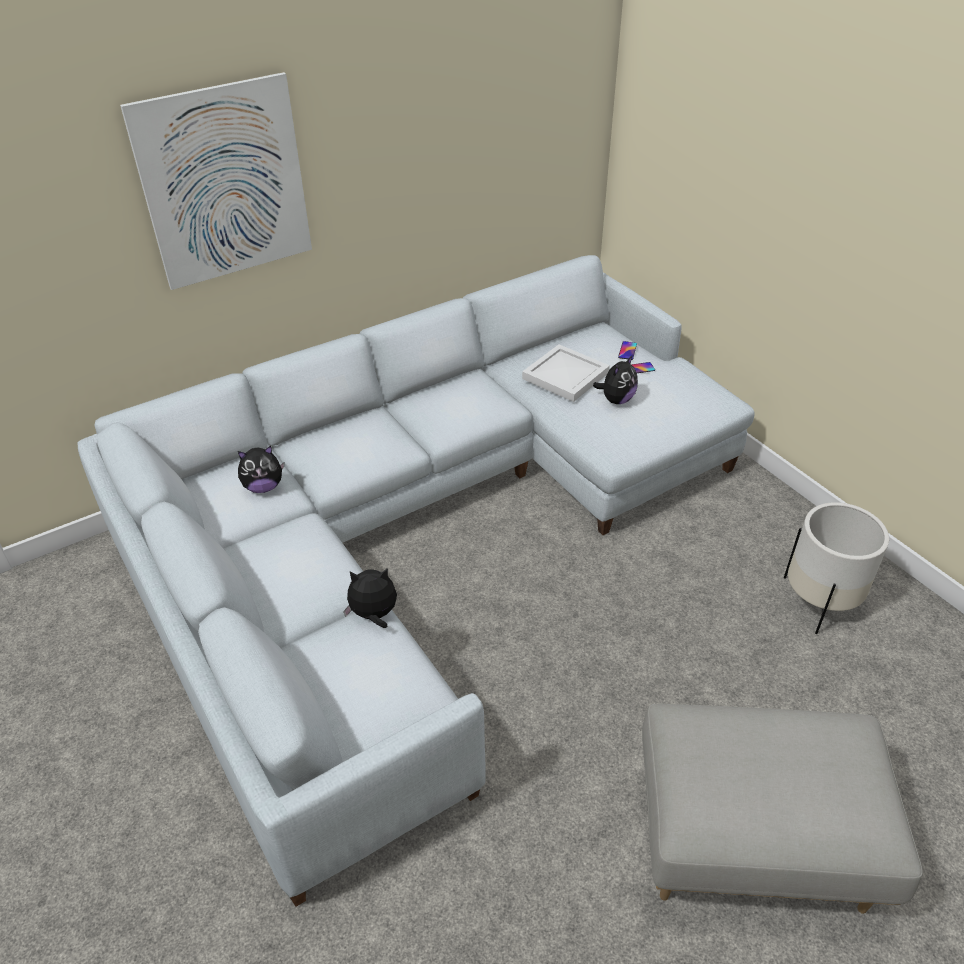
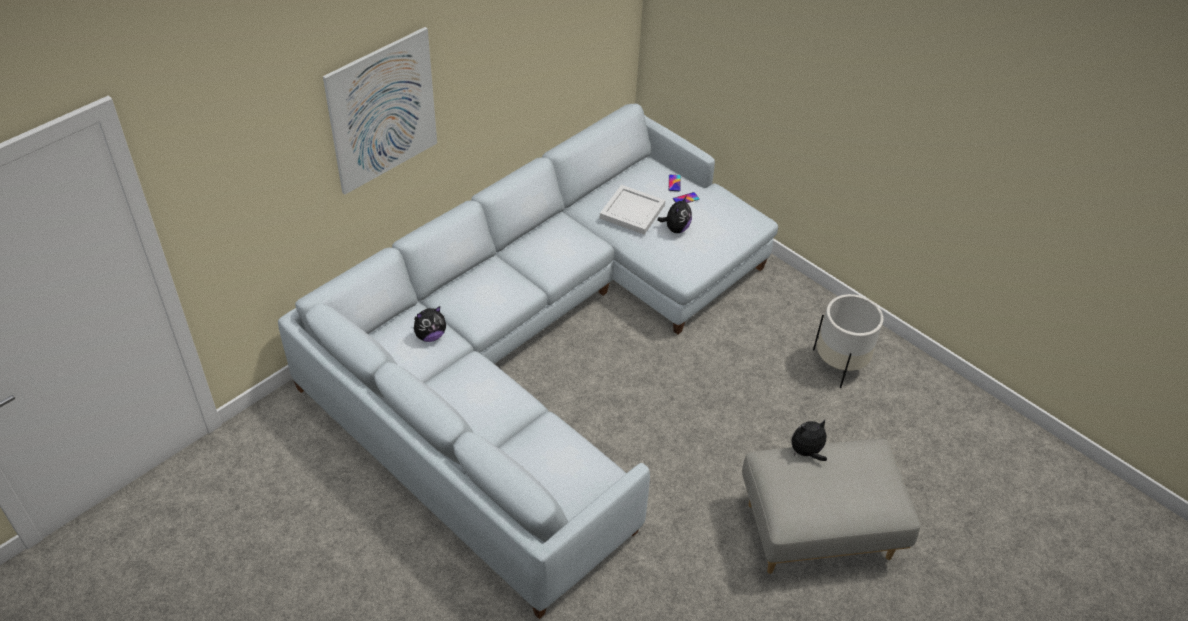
camera: 15 degrees left, 5 degrees up
plush toy [343,568,397,628] -> plush toy moved to [791,420,827,461]

